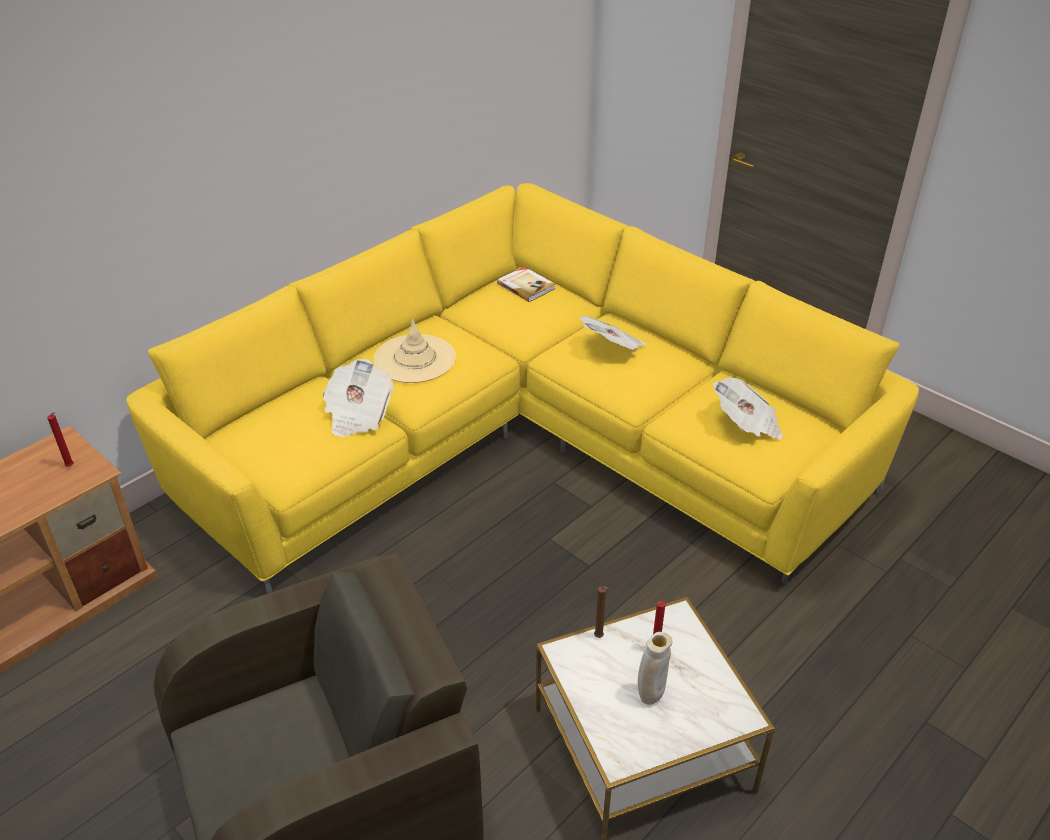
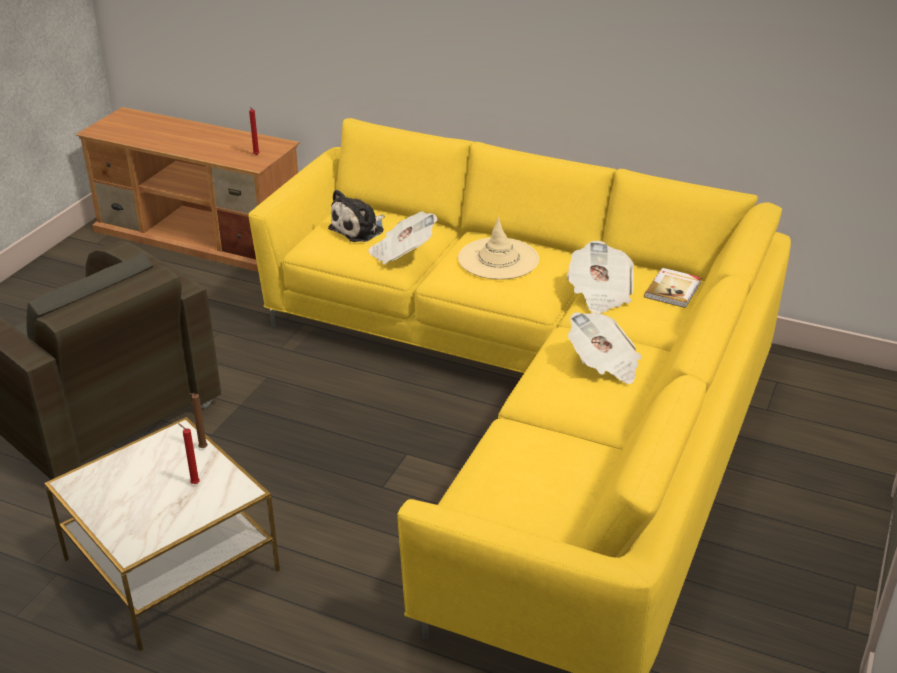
camera: 70 degrees right, 5 degrees down
beige vase [638,632,672,705] -> none
newspaper [713,377,783,439] -> newspaper moved to [567,241,634,313]
none -> plush toy [328,189,385,242]

